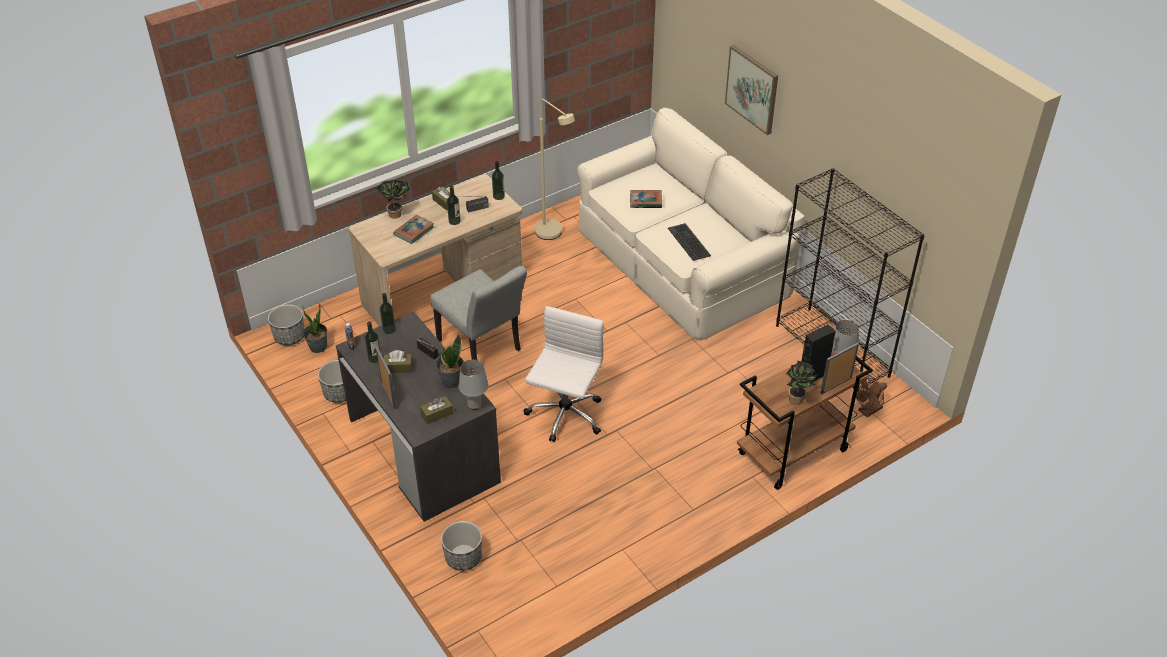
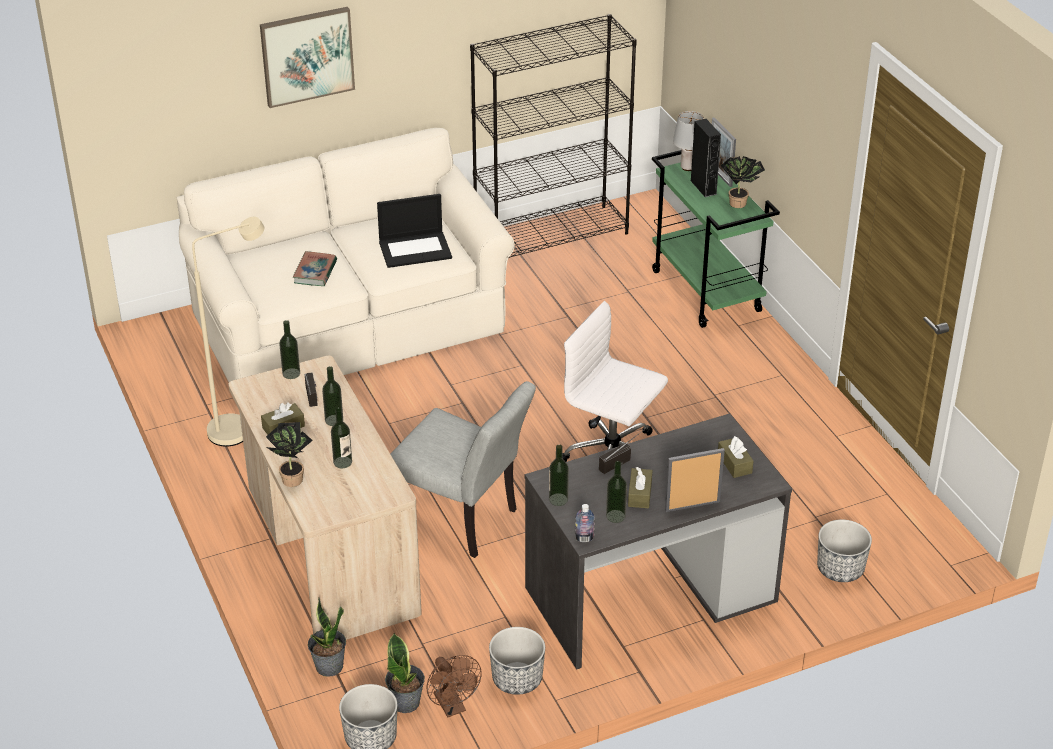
camera: 80 degrees left, 5 degrees down
book [393,215,434,244] -> bottle [331,408,352,468]
grey chair [430,266,527,360] -> grey chair turned 60 degrees clockwise [391,381,536,558]
potted plant [436,335,463,388] -> potted plant moved to [308,597,346,677]
grey table lamp [458,360,488,410] -> none
keyboard [668,223,711,261] -> laptop [377,194,452,268]
brown cart [737,350,873,490] -> green cart [652,150,780,328]
brown fan [856,375,887,417] -> brown fan moved to [426,655,482,717]

